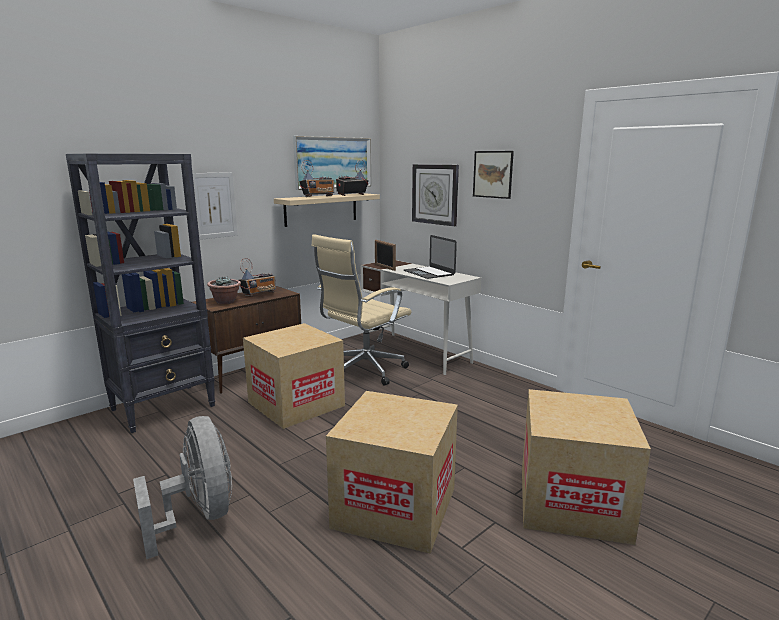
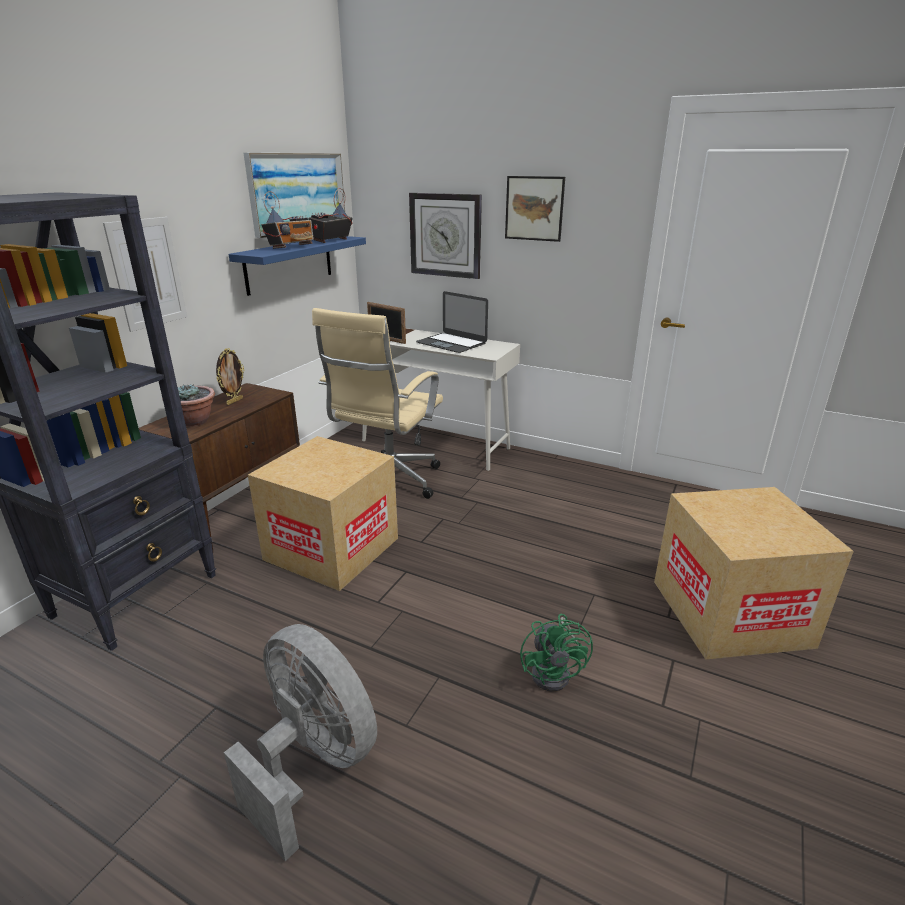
camera: 20 degrees left, 10 degrees up
radio [238,258,276,297] -> picture frame [216,348,245,405]
beige shelf [274,193,380,227] -> blue shelf [228,236,366,296]
cardboard box [326,391,458,554] -> green fan [520,614,593,692]

